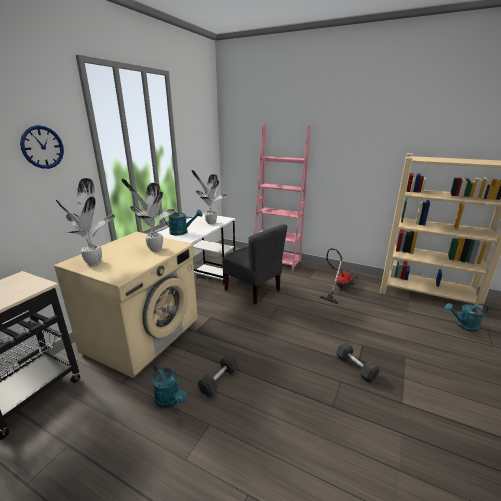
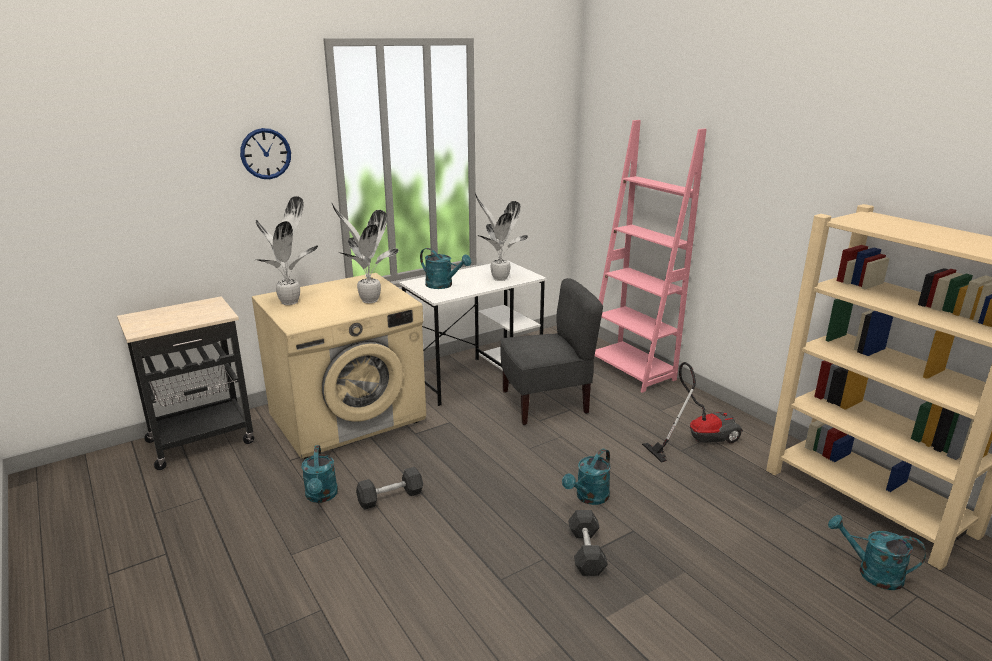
camera: 30 degrees right, 0 degrees up
grey chair [222,224,287,304] -> grey chair turned 90 degrees counterclockwise [500,278,603,425]
none -> turquoise watering can [562,449,611,505]

